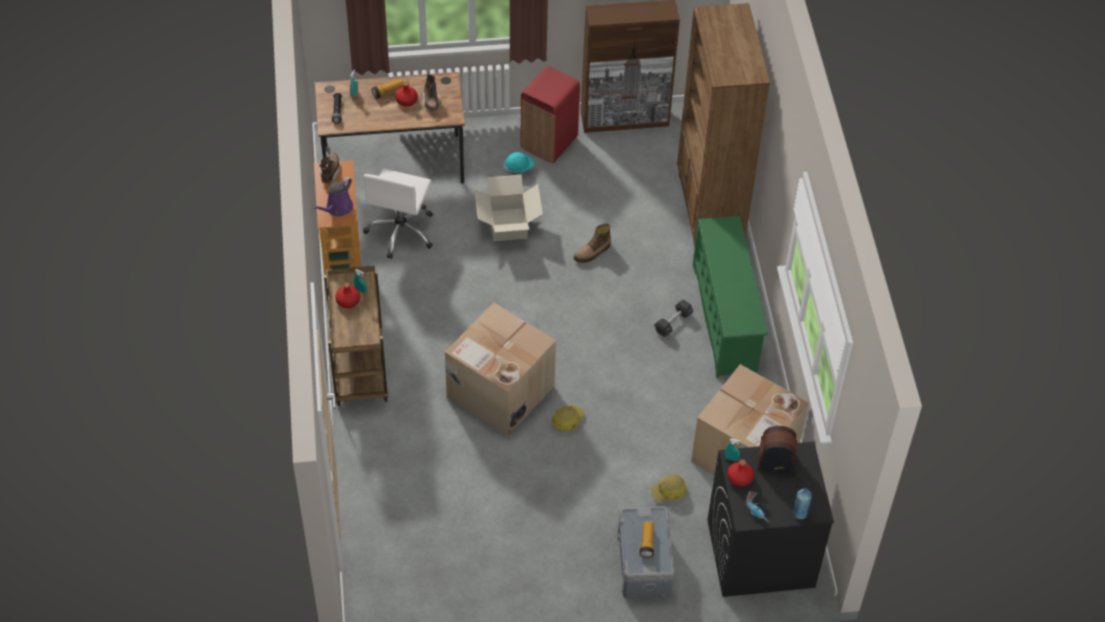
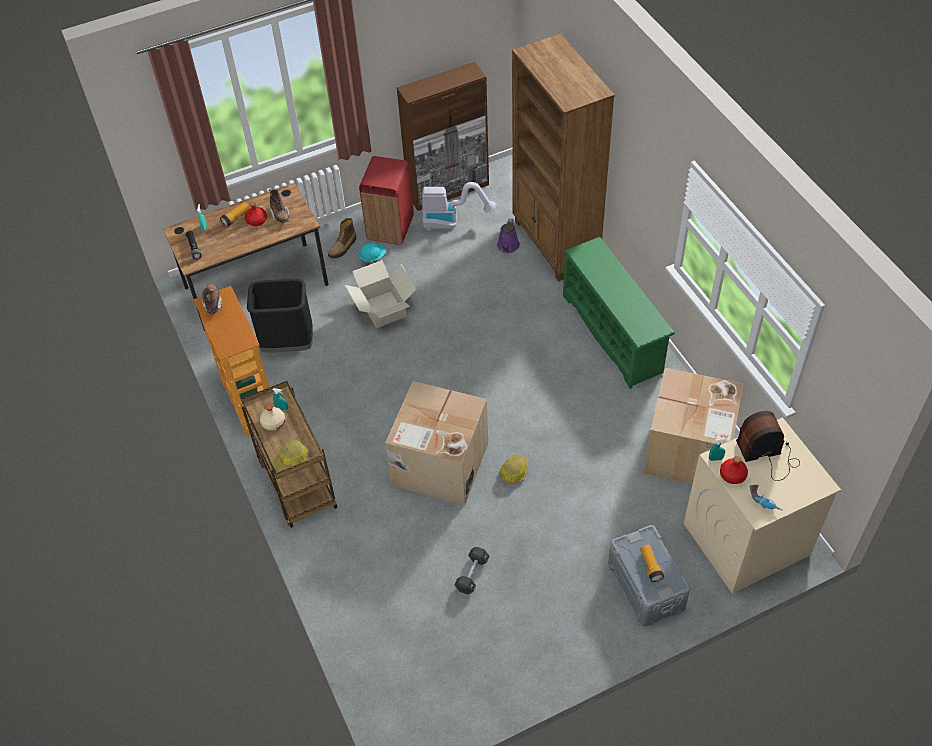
camera: 15 degrees left, 0 degrees up
purple watering can [313,177,353,217] -> purple watering can moved to [497,218,520,253]
red bottle [336,282,360,308] -> beige bottle [260,404,285,430]
white office chair [363,168,433,259] -> black trash can [247,279,313,353]
boot [574,224,611,263] -> boot moved to [328,218,357,259]
hard hat [650,474,687,502] -> hard hat moved to [272,440,309,472]
black dumbbell [654,299,693,337] -> black dumbbell moved to [454,547,490,594]
black washing machine [707,441,834,597] -> beige washing machine [684,417,841,593]
blue bottle [793,488,812,519] -> none
none -> vacuum cleaner [422,182,497,230]

